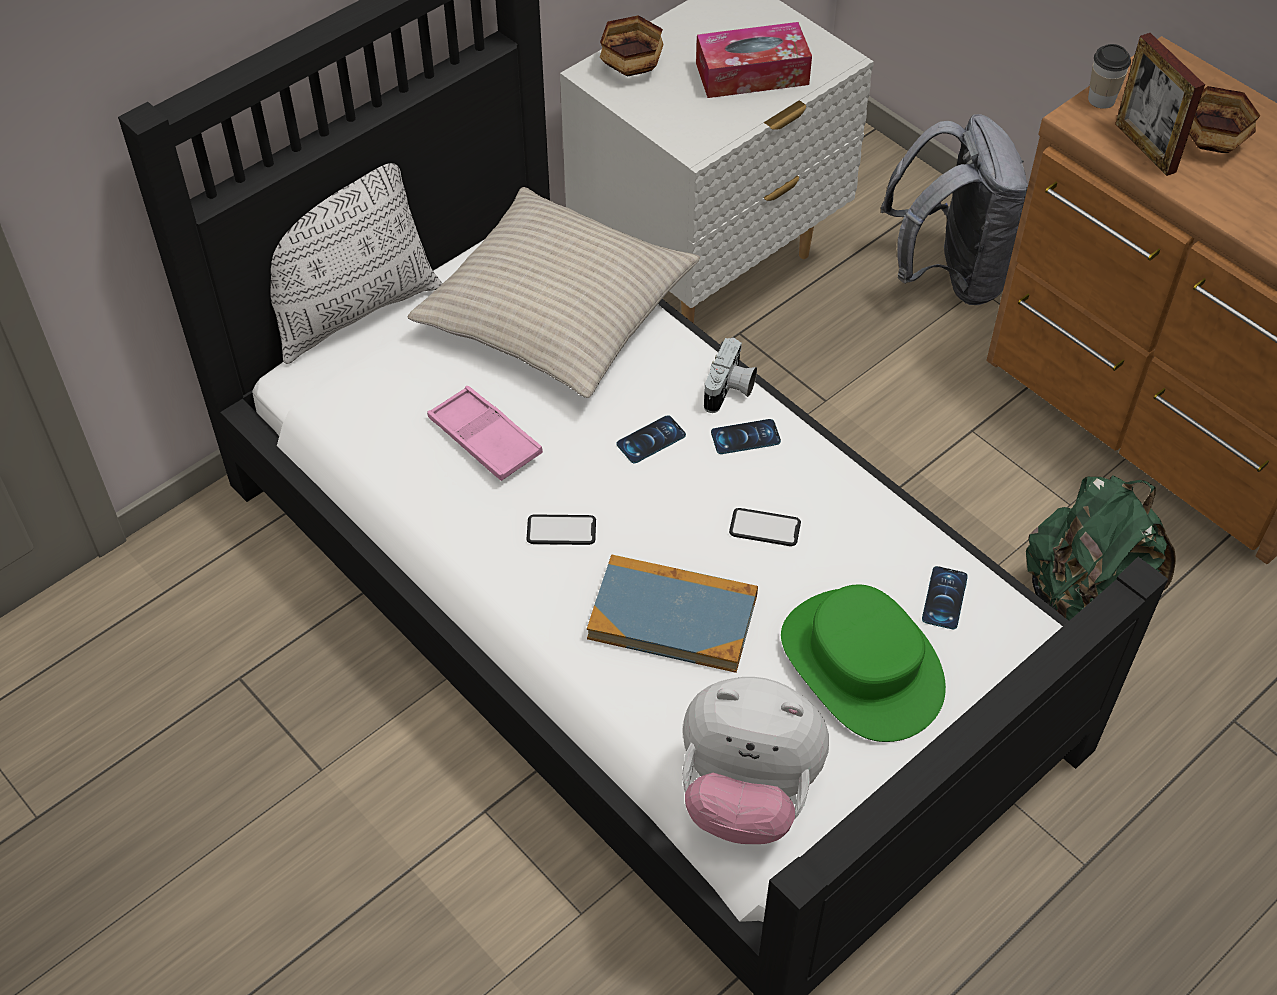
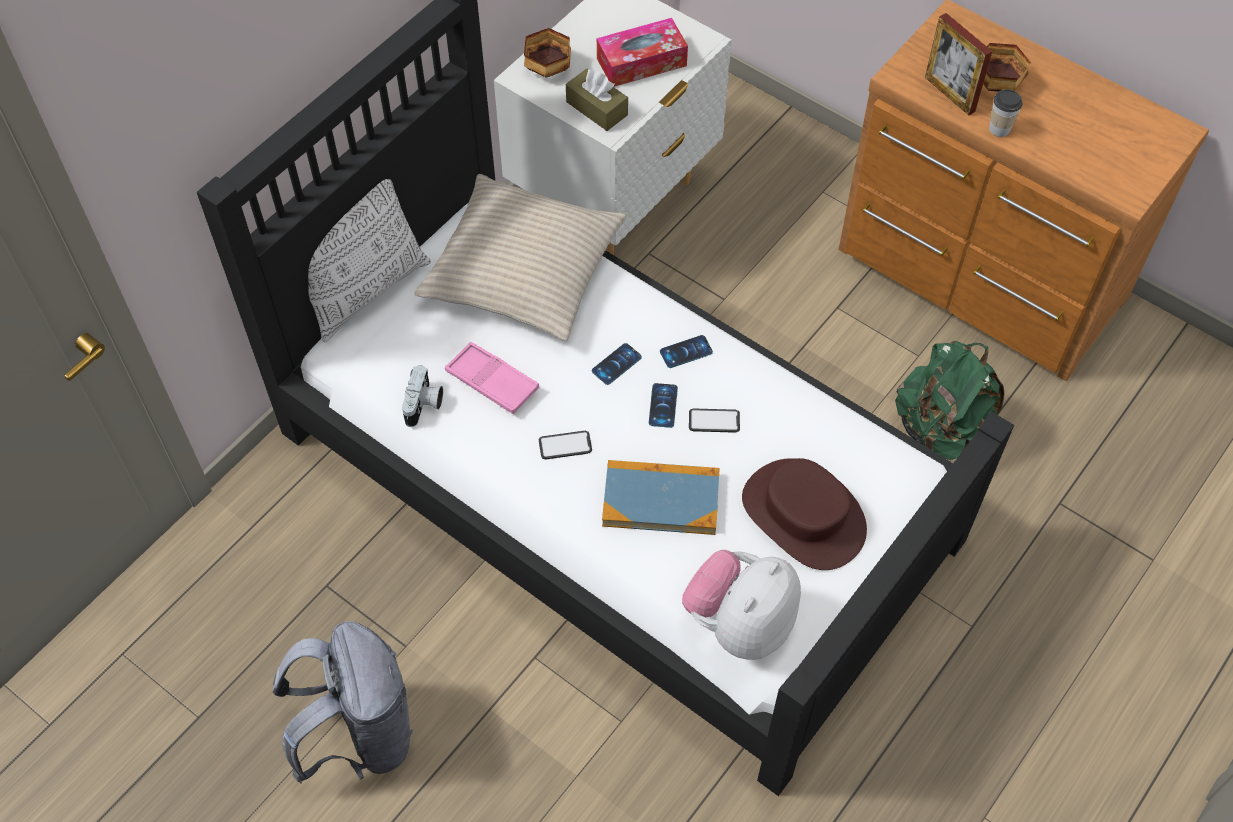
camera: 10 degrees left, 5 degrees up
plush toy [682,677,829,844] -> plush toy turned 120 degrees clockwise [682,550,801,660]
camera [704,337,757,413] -> camera moved to [402,365,443,427]
green hat [781,584,946,742] -> brown hat [742,458,867,570]
grey backpack [881,114,1028,305] -> grey backpack moved to [273,621,413,784]
phone [922,566,968,629] -> phone moved to [649,383,678,428]
cup [1088,44,1131,109] -> cup moved to [989,89,1023,137]
none -> brown tissue box [566,69,628,131]

